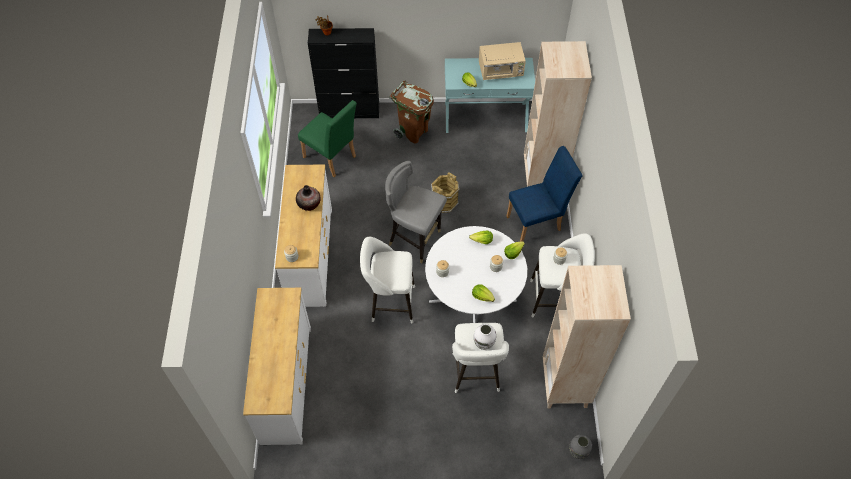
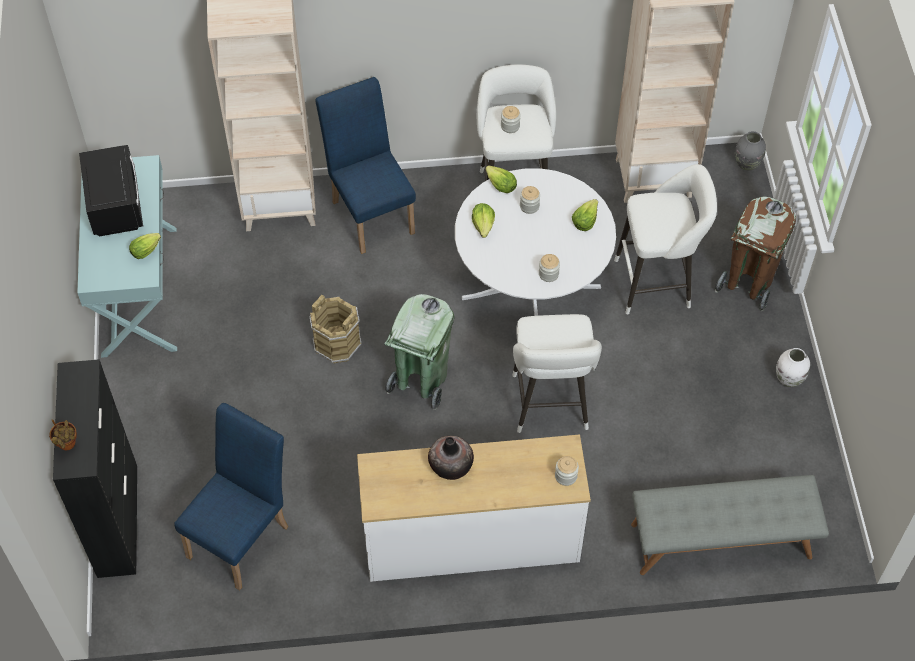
camera: 95 degrees left, 0 degrees up
white dresser [243,288,311,445] -> grey bench [631,475,829,575]
green chair [298,100,357,177] -> blue chair [174,403,288,590]
grey chair [385,161,447,263] -> green trash can [384,294,454,410]
brown trash can [389,80,434,144] -> brown trash can moved to [715,196,796,311]
white vase [474,324,496,350] -> white vase moved to [776,348,810,387]
beige microwave [479,42,526,80] -> black microwave [79,145,143,236]

